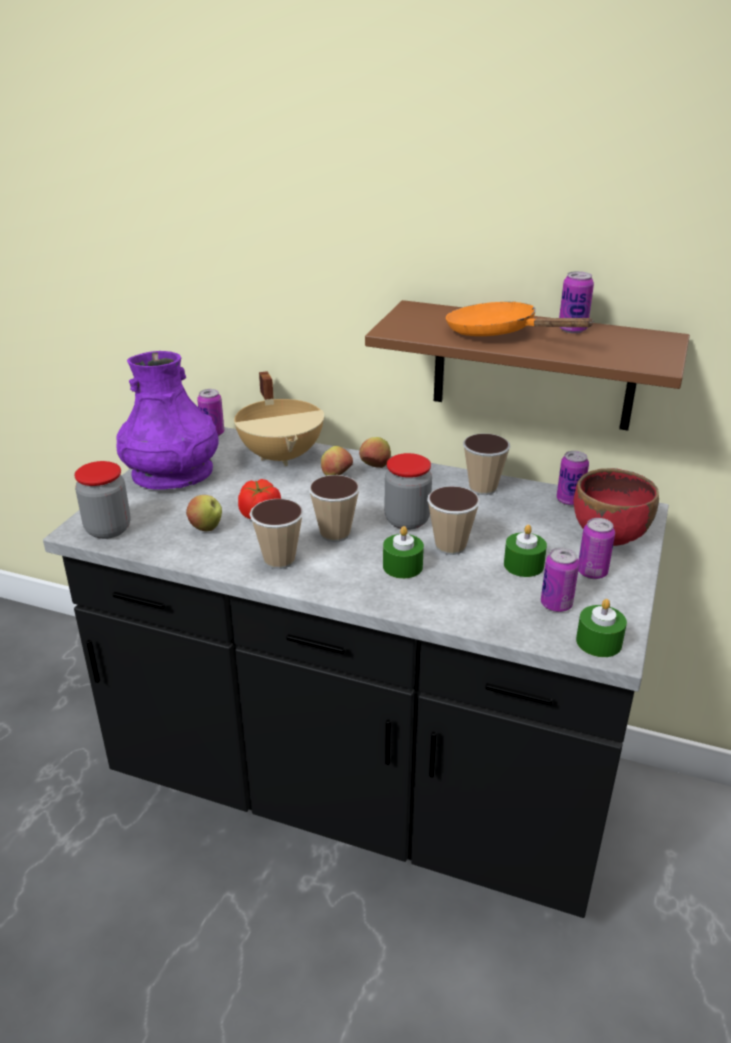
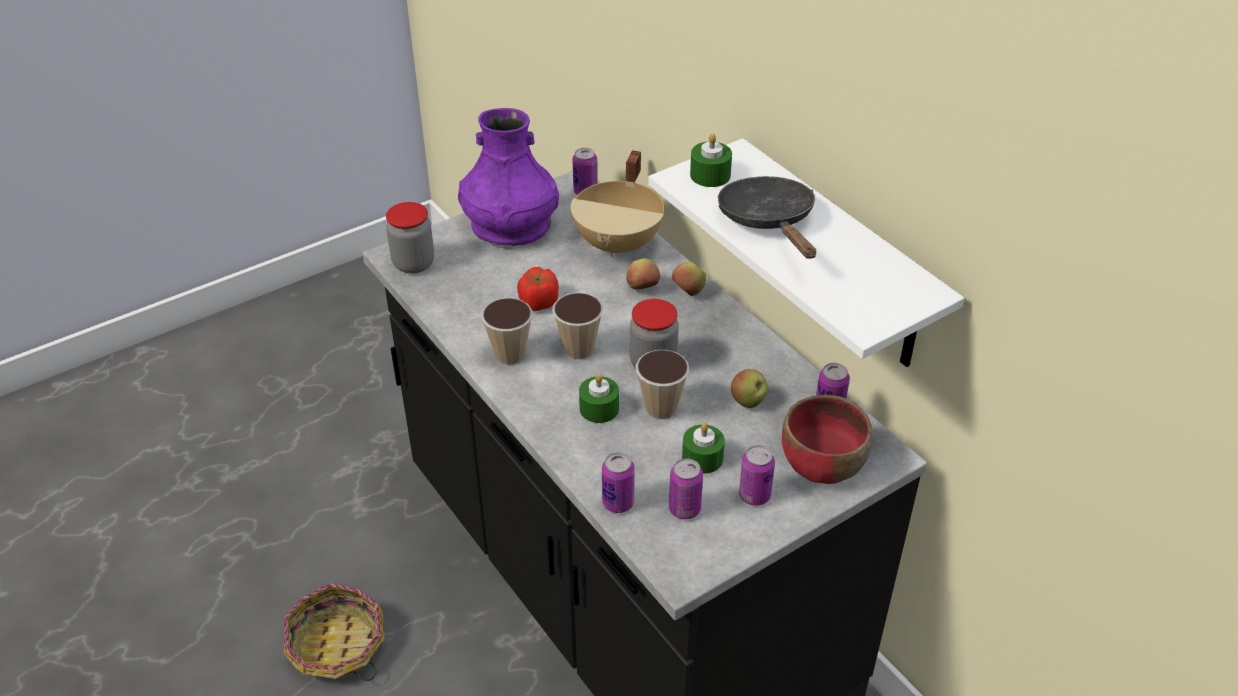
camera: 35 degrees right, 10 degrees up
apple [186,495,222,531] -> apple moved to [731,369,768,408]
brown shelf [365,300,690,431] -> white shelf [648,138,964,367]
orange frying pan [446,302,595,336] -> black frying pan [718,176,816,259]
cup [463,433,510,495] -> none
can [559,271,594,333] -> can moved to [602,452,635,513]
green candle [576,599,627,657] -> green candle moved to [690,133,732,187]
none -> basket [283,583,385,681]

